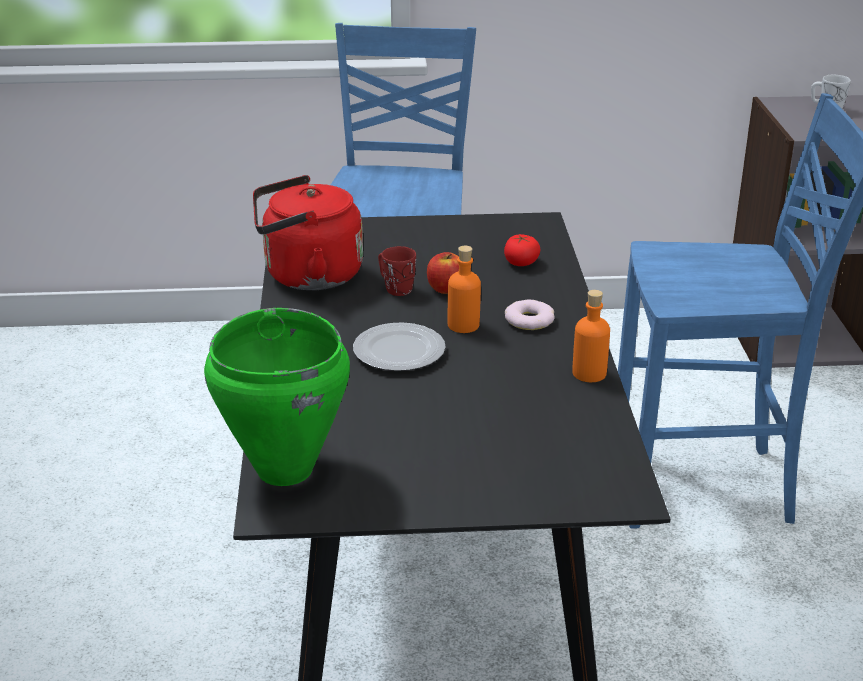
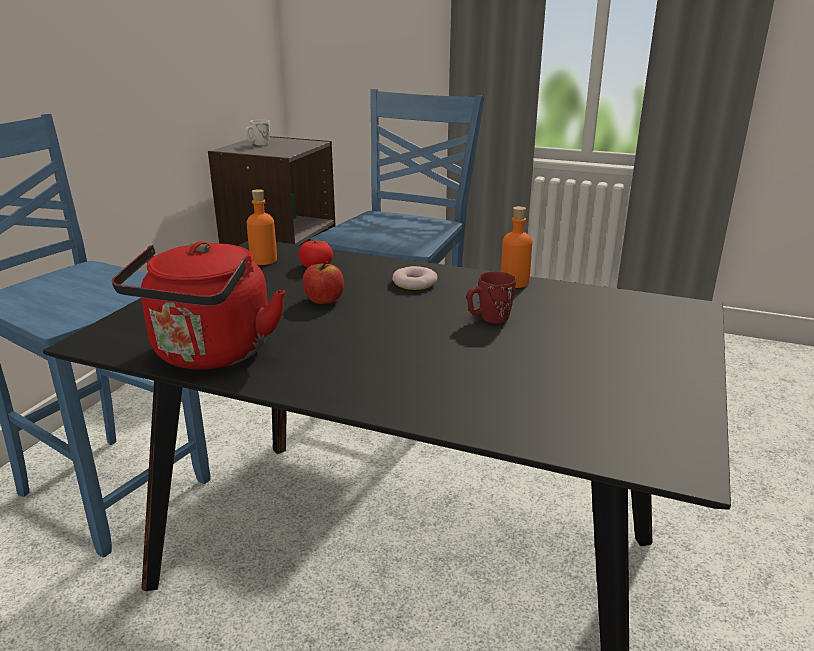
camera: 65 degrees left, 5 degrees down
green cooking pot [204,308,350,486] -> none
plate [353,323,446,371] -> none
red mug [378,246,416,296] -> red mug moved to [467,271,516,323]
orange bottle [448,246,481,333] -> orange bottle moved to [247,189,277,265]

